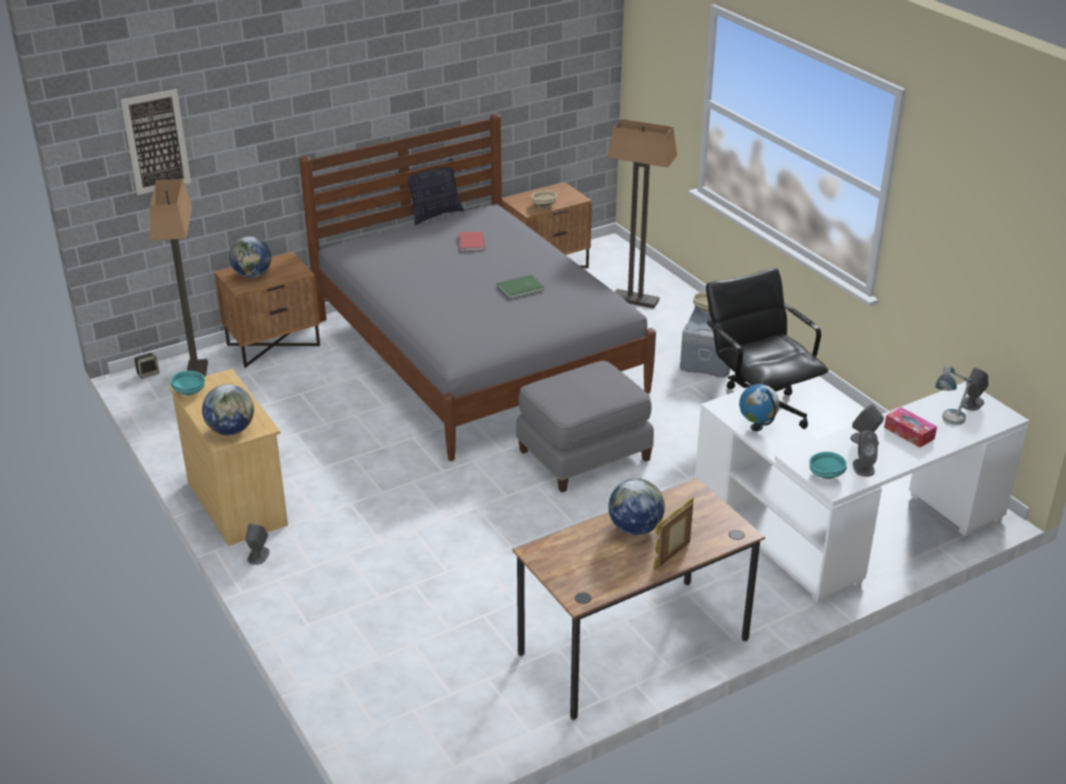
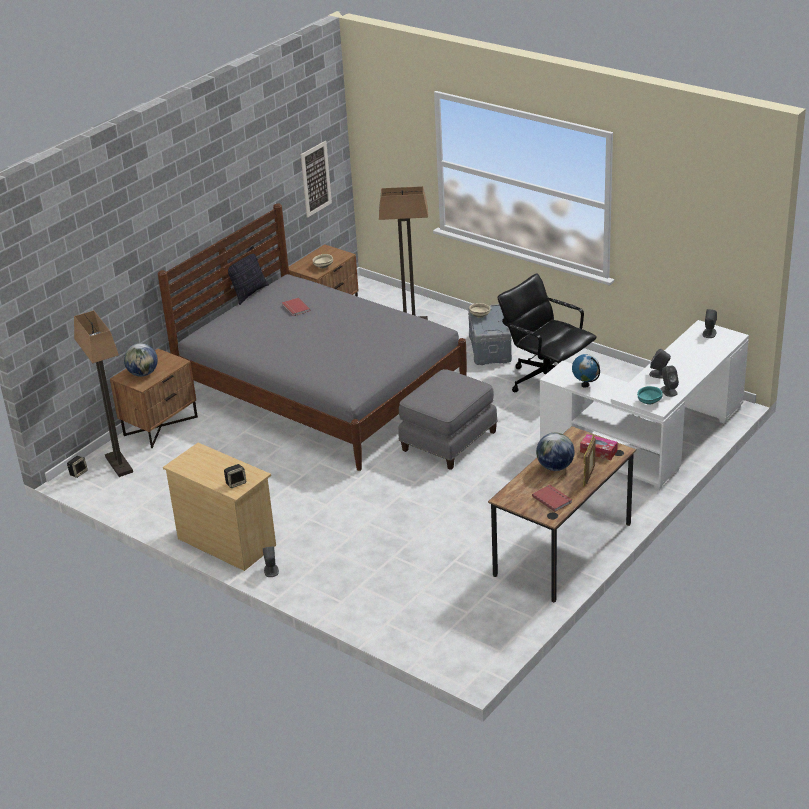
camera: 20 degrees left, 0 degrees up
picture [121,89,191,195] -> picture moved to [301,141,332,218]
turquoise bowl [171,371,205,396] -> none
globe [202,384,254,435] -> speaker [224,464,246,488]
green book [497,275,544,299] -> none
tissue box [884,407,937,448] -> tissue box moved to [580,434,618,460]
table lamp [935,365,972,425] -> none
none -> red book [532,484,572,512]

